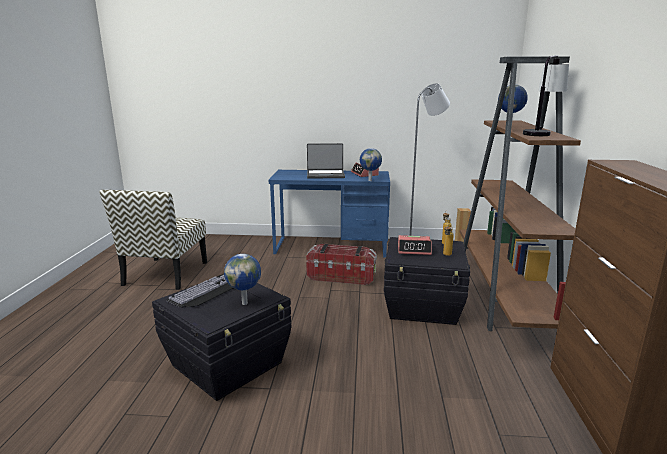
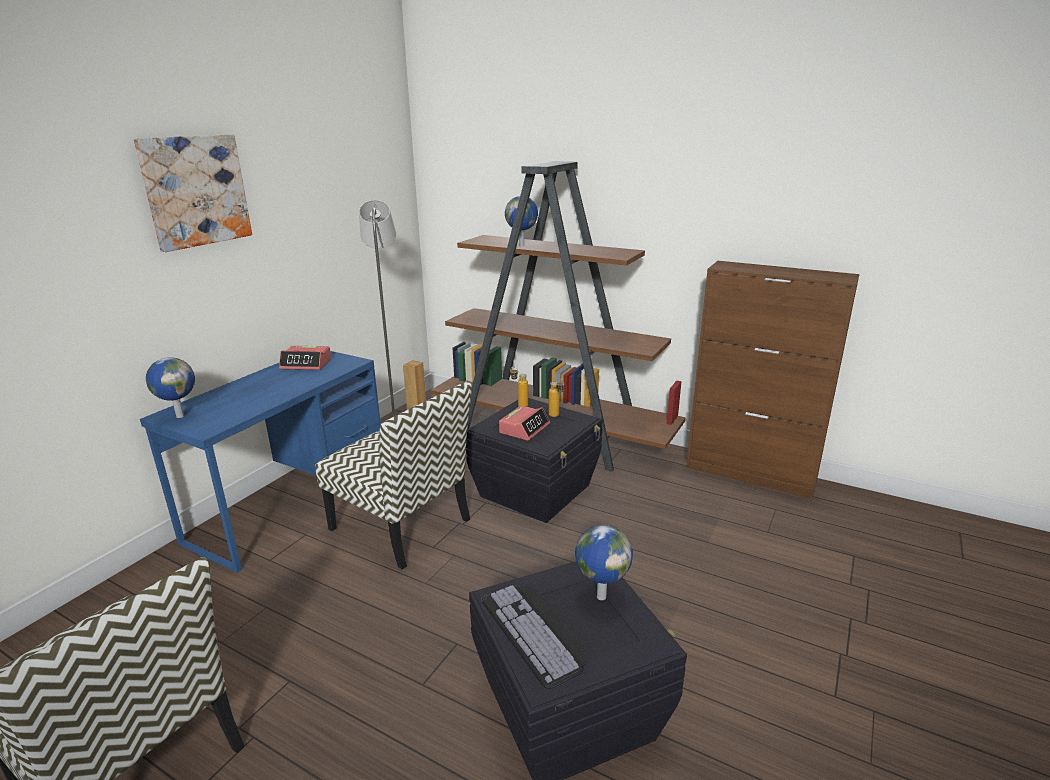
camera: 65 degrees left, 5 degrees up
storage box [306,244,377,285] -> chair [315,381,472,570]
laptop [307,143,345,179] -> none
globe [360,148,382,181] -> globe moved to [146,357,195,418]
table lamp [523,55,569,136] -> none
none -> picture [134,134,252,252]

